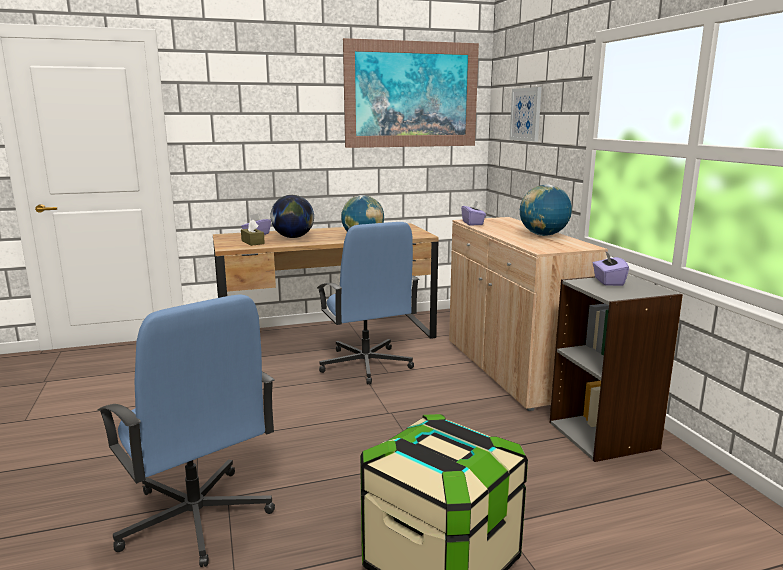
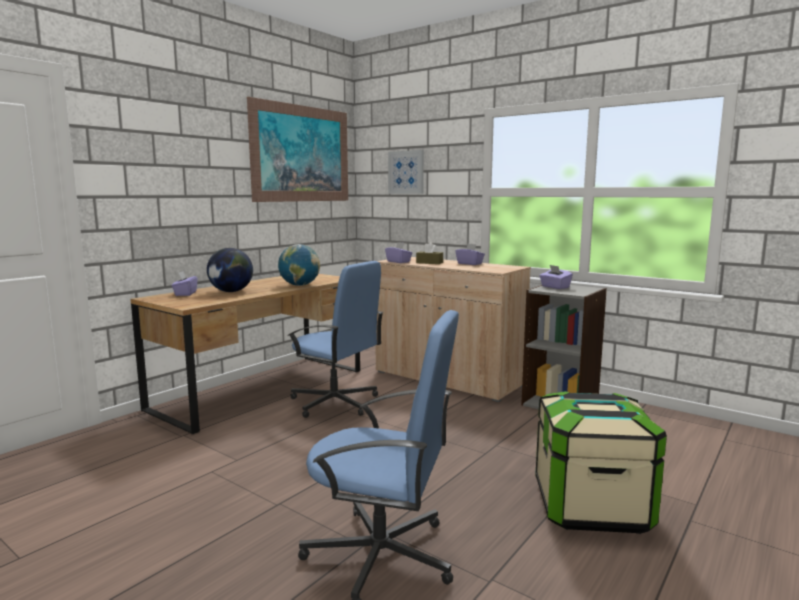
camera: 35 degrees left, 5 degrees down
brown tissue box [241,219,265,246] -> brown tissue box moved to [416,242,443,264]
globe [520,184,572,236] -> purple tissue box [455,244,485,265]

